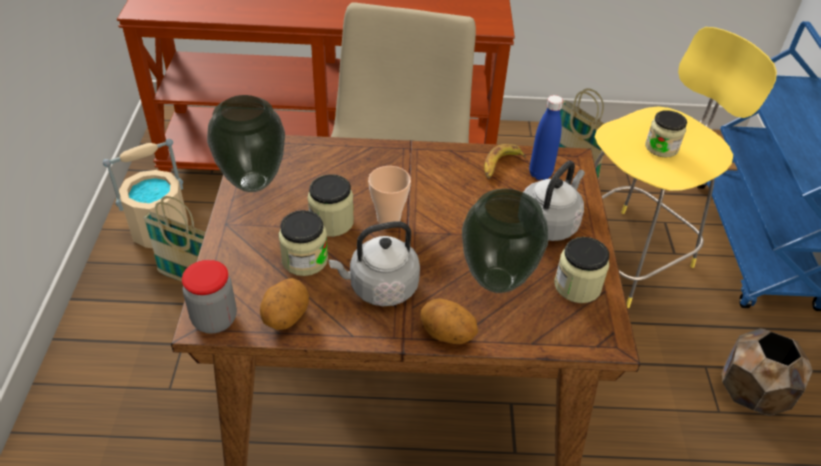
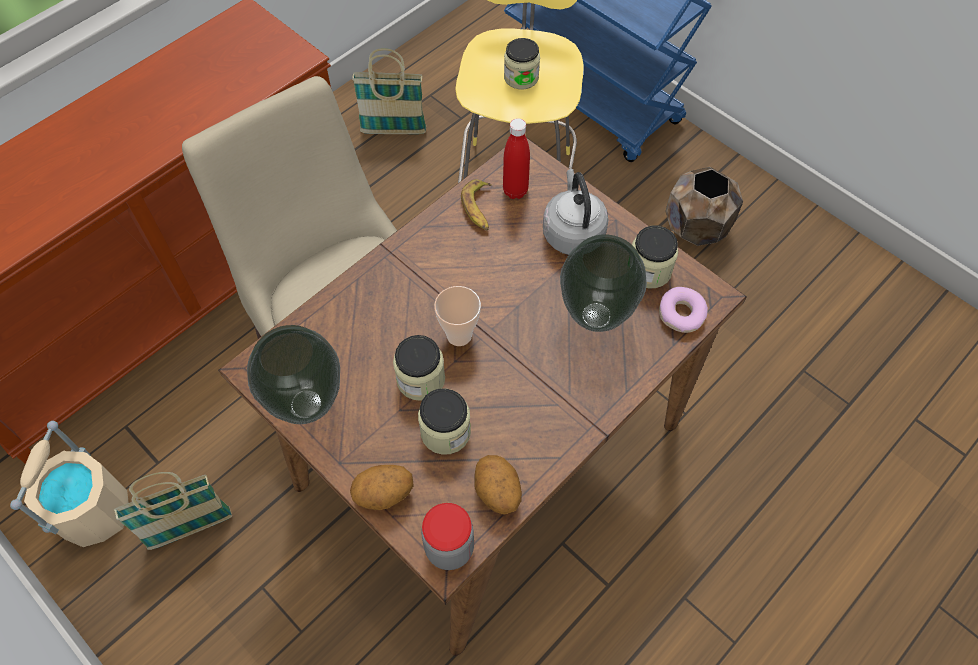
camera: 45 degrees left, 15 degrees up
grey kettle [328,221,420,306] -> none
potato [420,298,478,344] -> potato moved to [350,465,414,510]
blue bottle [529,95,563,180] -> red bottle [503,118,530,199]
none -> donut [659,287,708,333]

